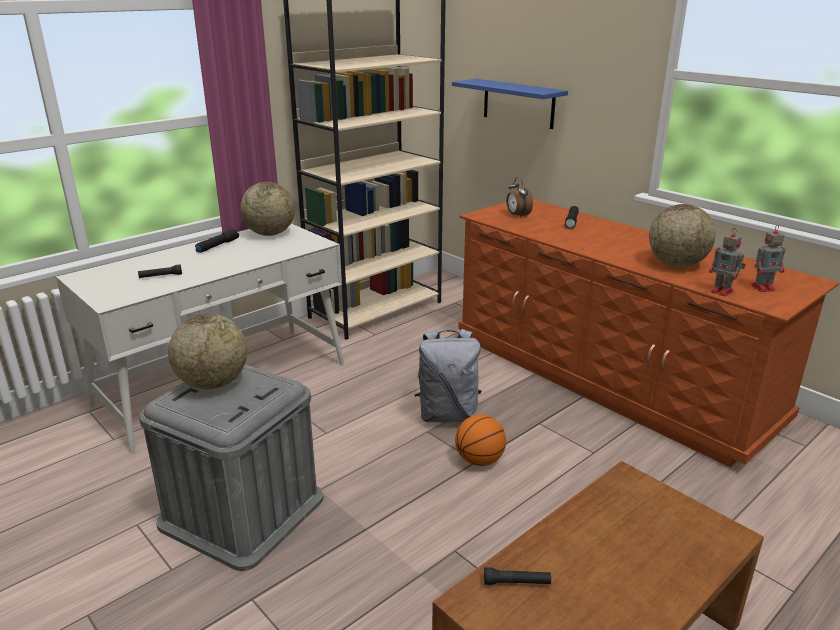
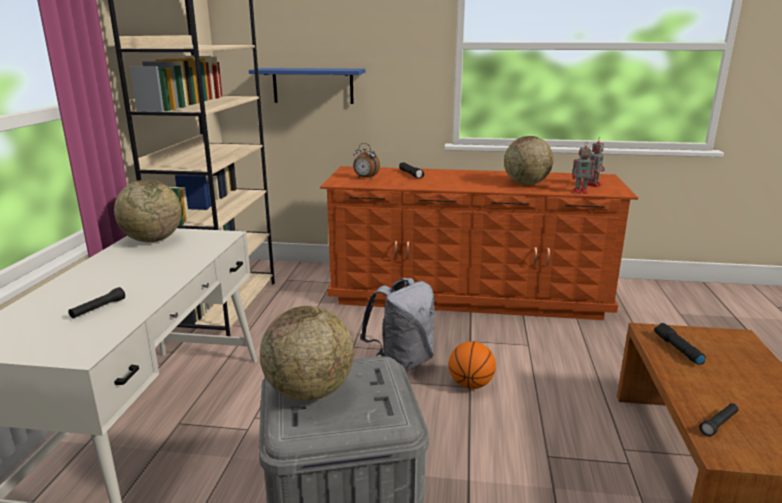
camera: 40 degrees left, 5 degrees down
black flashlight [195,229,239,253] -> black flashlight moved to [654,323,706,365]

